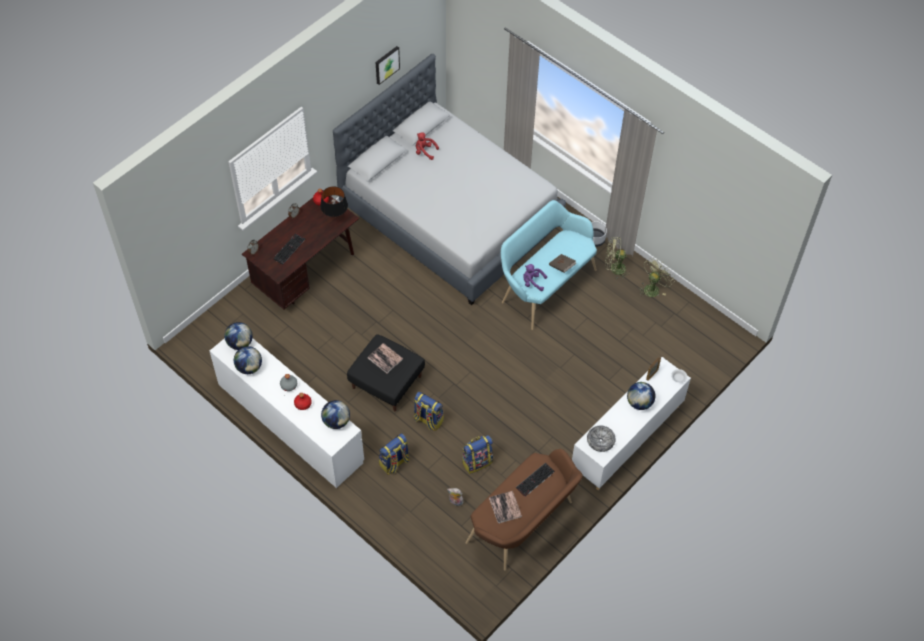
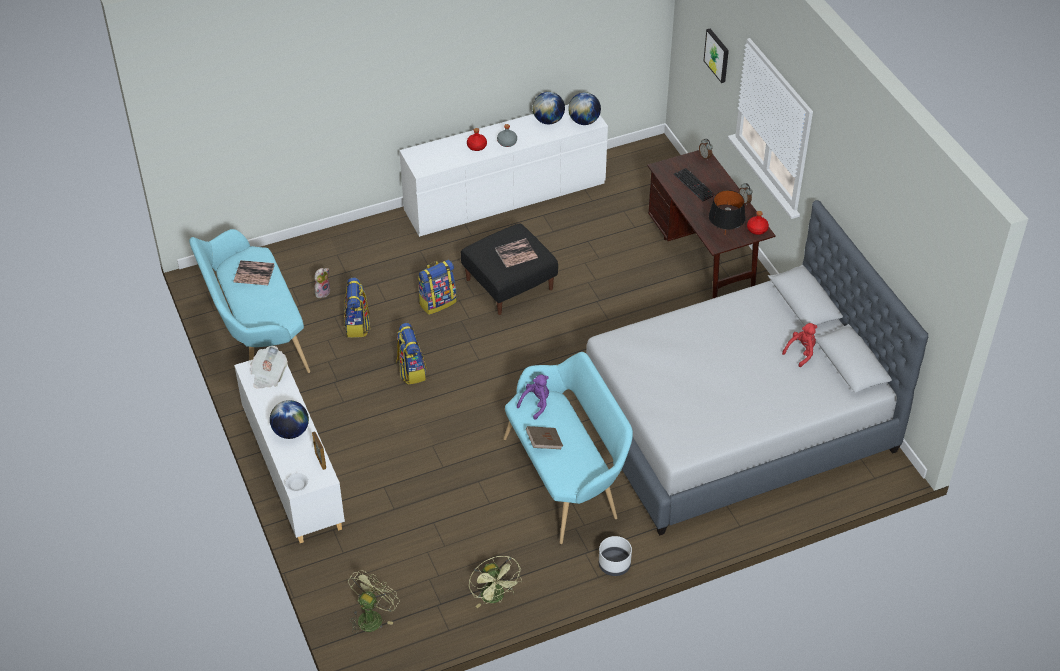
camera: 115 degrees right, 10 degrees down
globe [321,400,350,429] -> none
picture [376,46,400,85] -> picture moved to [703,29,729,83]
backpack [379,433,409,475] -> backpack moved to [396,323,426,385]
brown bench [465,449,583,571] -> turquoise bench [189,229,310,373]
keyboard [516,463,555,496] -> none
bowl [587,425,616,452] -> newspaper [250,346,288,389]
green fan [605,237,629,279] -> green fan moved to [348,570,400,634]

